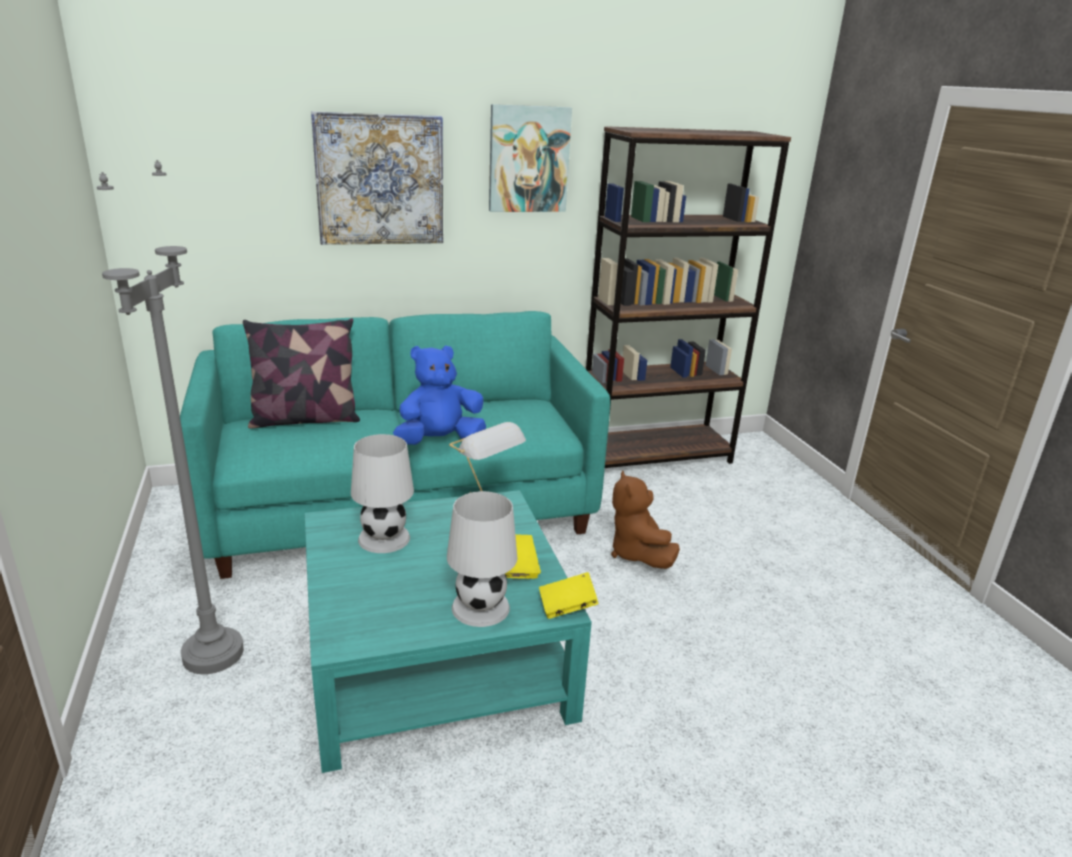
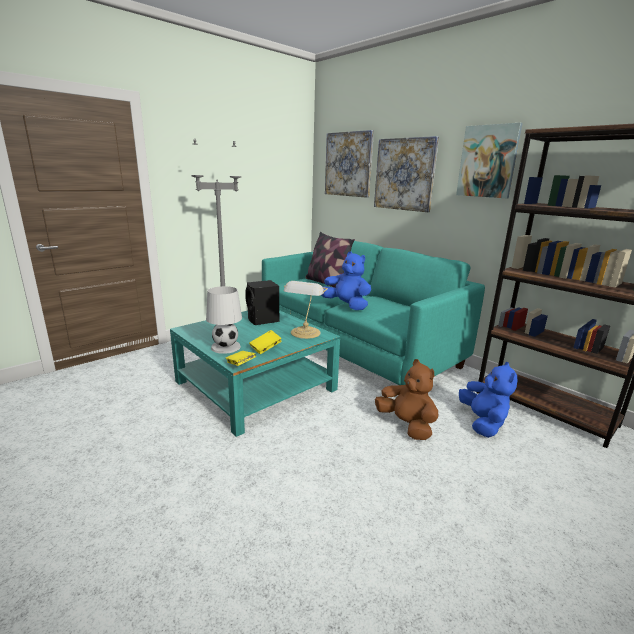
camera: 65 degrees right, 5 degrees down
white table lamp [351,434,414,553] -> black speaker [245,280,279,325]
brown plush toy [611,471,680,569] -> brown plush toy turned 90 degrees clockwise [375,359,438,440]
none -> picture [325,130,374,198]
none -> blue plush toy [459,362,517,438]

